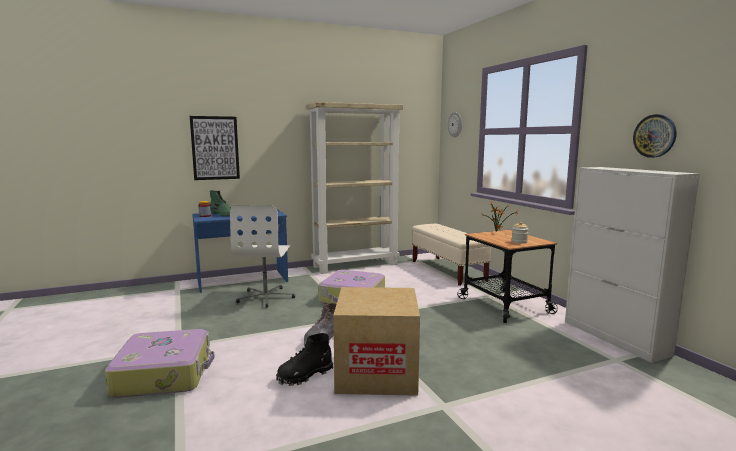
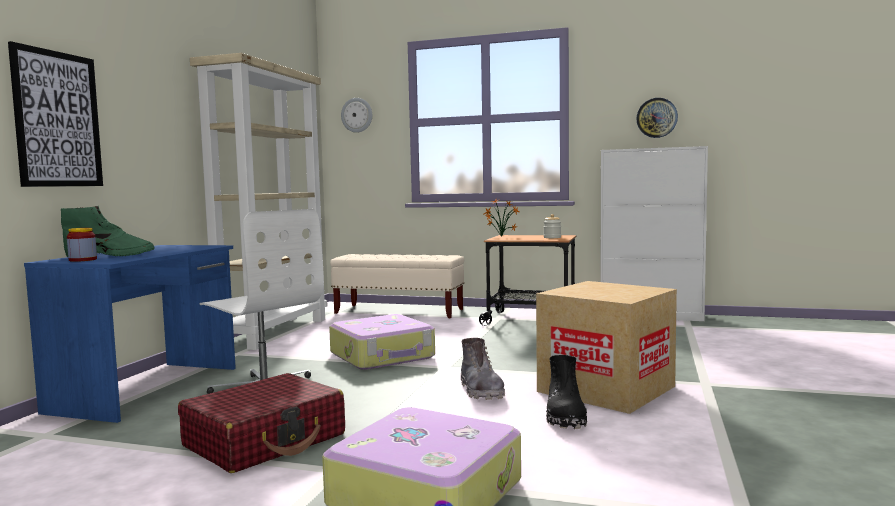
camera: 50 degrees left, 5 degrees down
none -> red suitcase [178,373,345,473]

